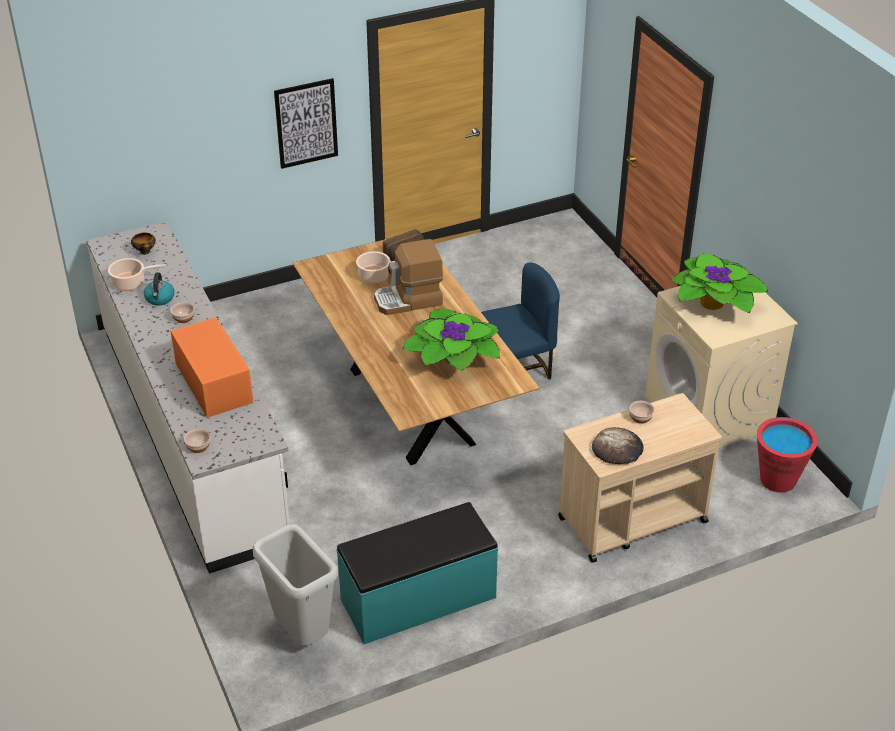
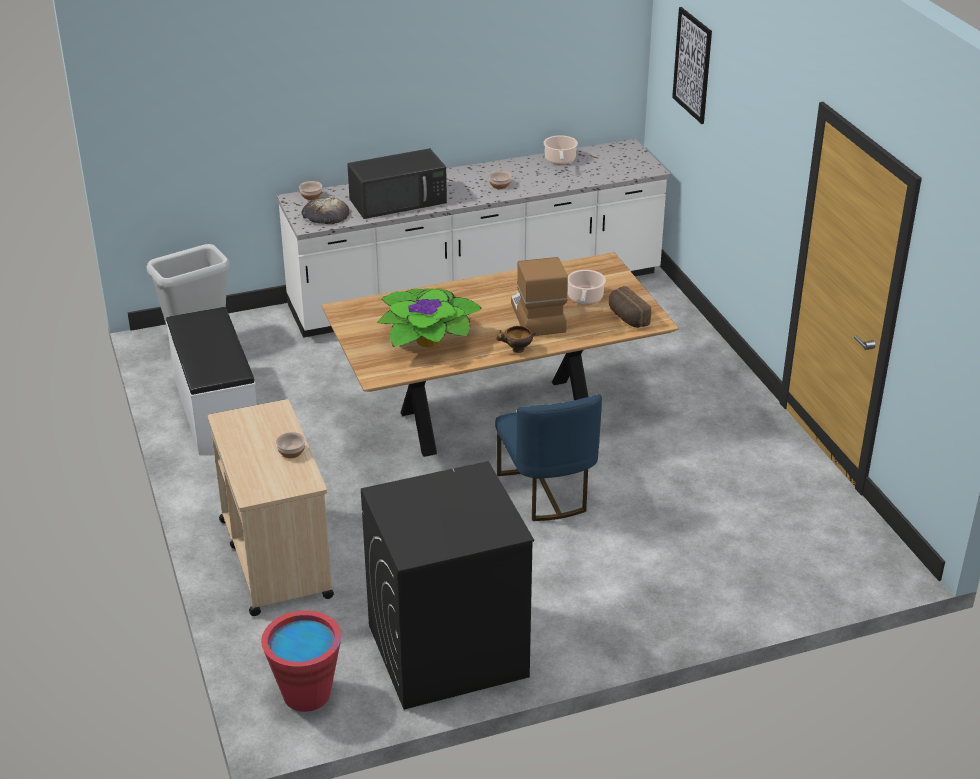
camera: 95 degrees right, 5 degrees down
bowl [131,232,156,255] -> bowl moved to [496,326,535,353]
kettle [144,272,174,306] -> none
orange microwave [171,317,253,418] -> black microwave [347,148,447,219]
picture [274,78,338,169] -> picture moved to [672,7,712,124]
turquoise bench [336,502,498,644] -> white bench [166,307,257,455]
bread [592,427,643,464] -> bread moved to [301,197,349,224]
beige washing machine [645,286,798,448] -> black washing machine [361,461,534,710]
potted plant [671,254,768,313] -> none

